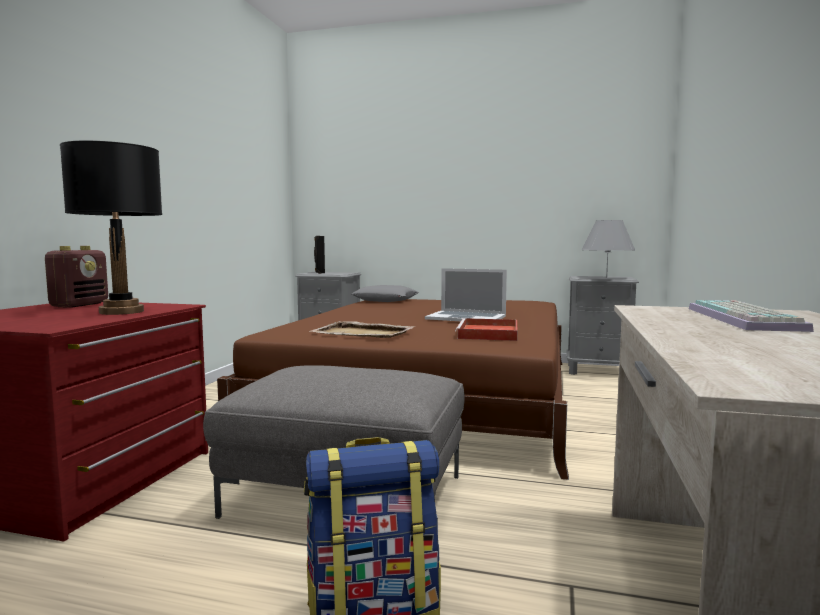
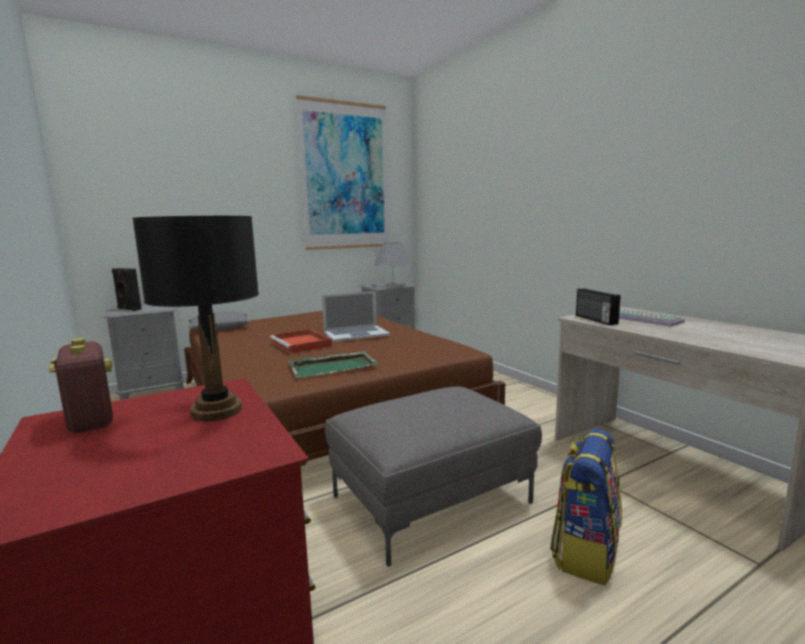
camera: 45 degrees left, 5 degrees up
beige tray [309,321,415,338] -> green tray [289,351,379,377]
red tray [455,318,517,341] -> red tray moved to [270,329,332,354]
none -> picture [296,95,389,250]
none -> radio [576,288,620,325]

